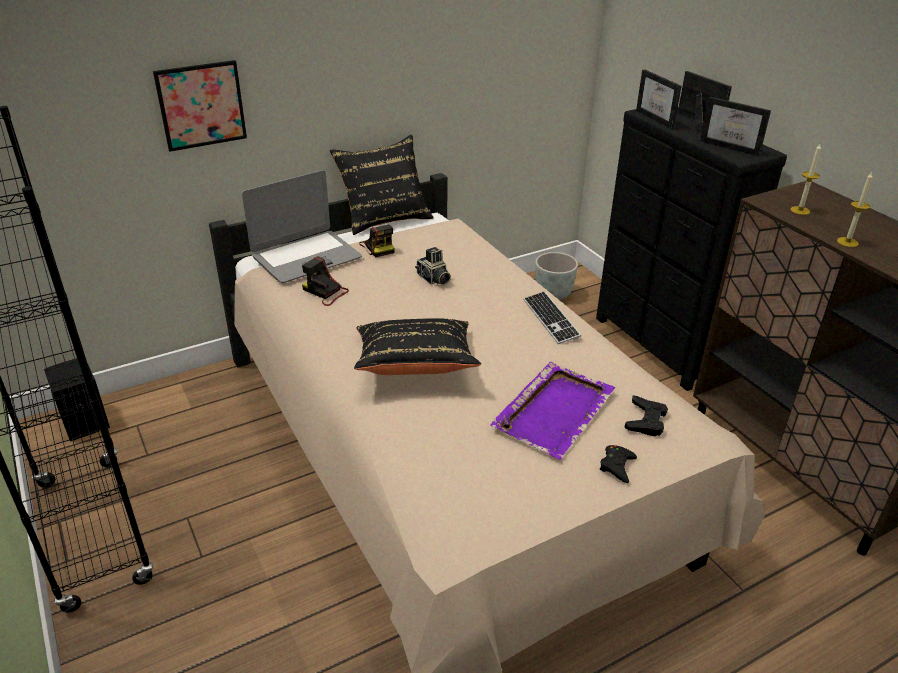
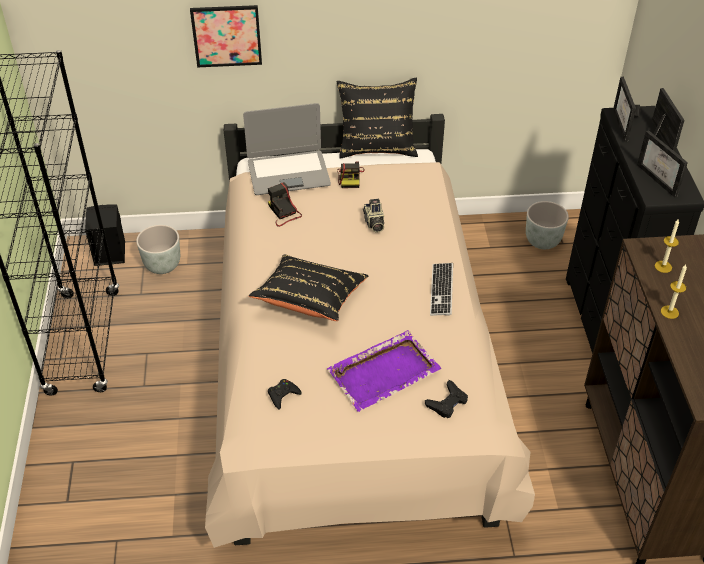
camera: 25 degrees right, 10 degrees up
black game controller [600,445,637,483] -> black game controller moved to [268,379,302,410]
none -> grey planter [136,225,180,274]

